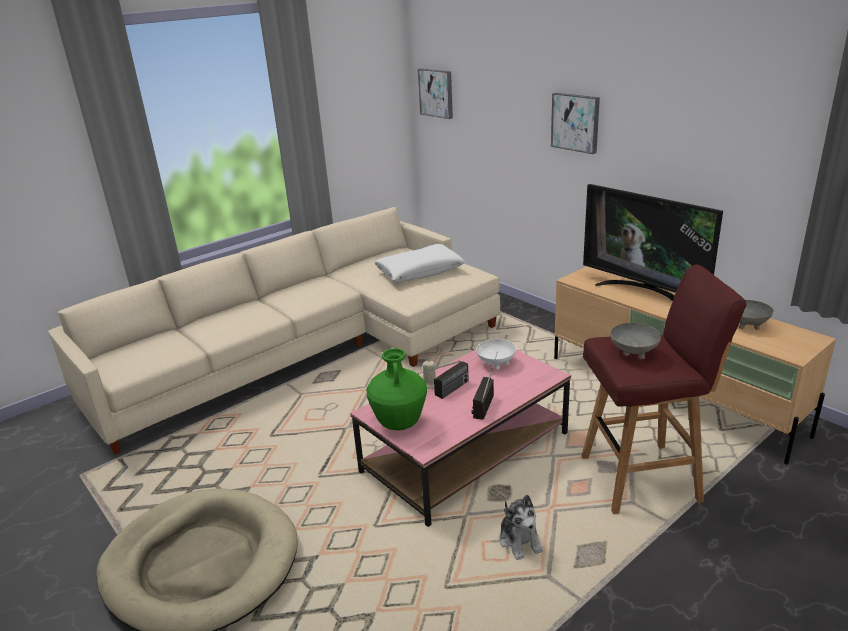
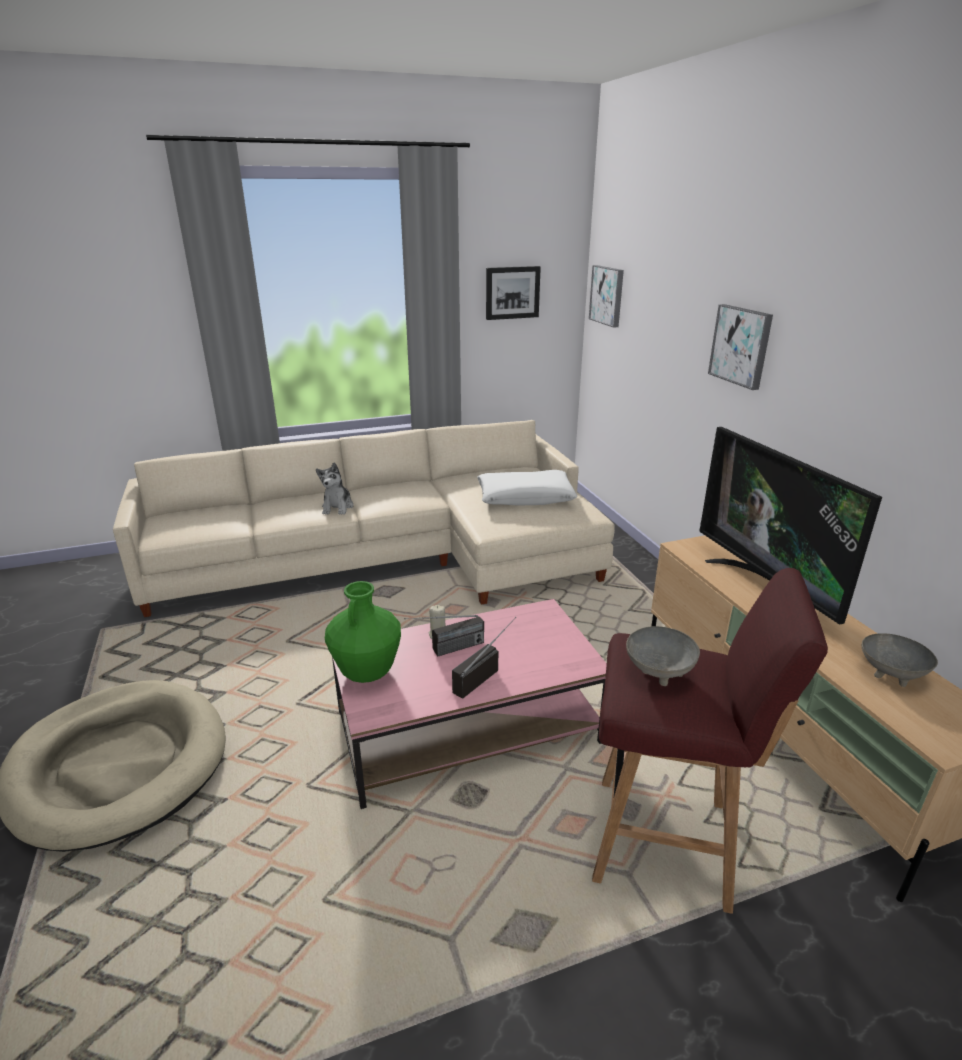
camera: 20 degrees right, 0 degrees up
white bowl [476,339,516,370] -> none
plush toy [499,495,543,560] -> plush toy moved to [316,462,354,515]
none -> picture [486,266,541,320]

